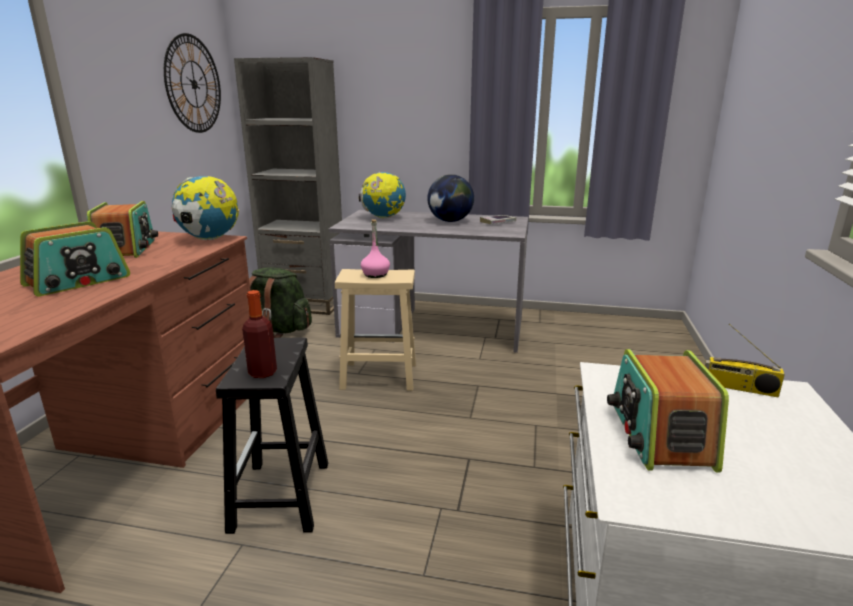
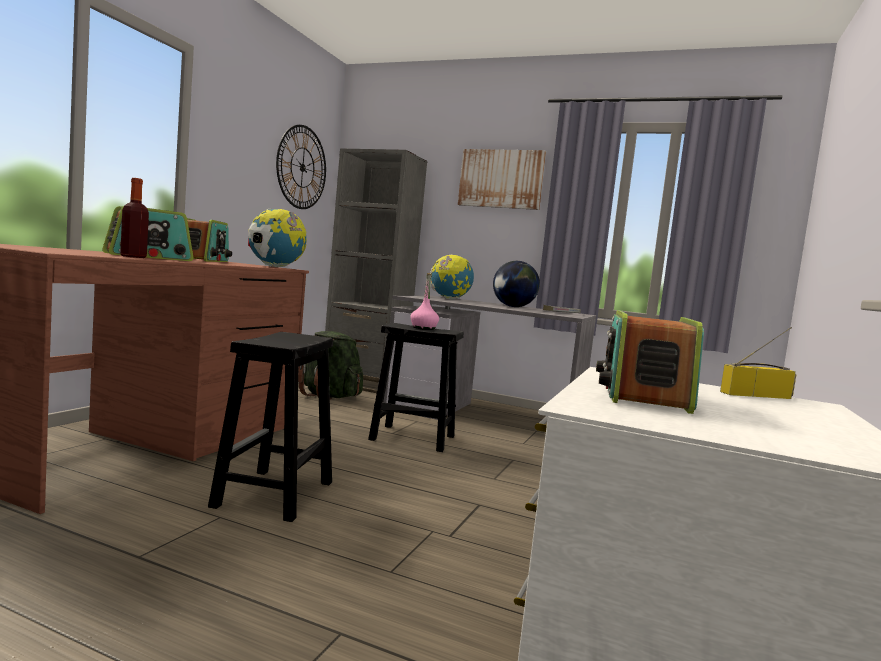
camera: 10 degrees right, 15 degrees down
bottle [242,290,277,378] -> bottle moved to [120,178,149,258]
beige stool [335,269,416,391] -> black stool [368,323,464,452]
radio [705,324,785,397] -> radio turned 135 degrees clockwise [720,327,796,399]
none -> picture [458,149,546,210]

